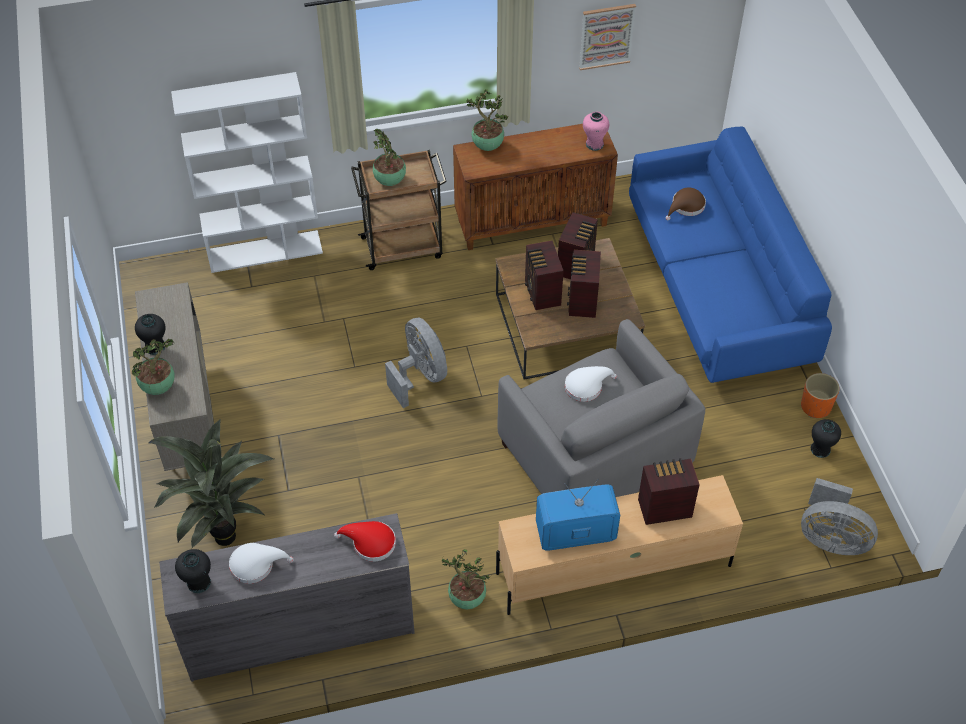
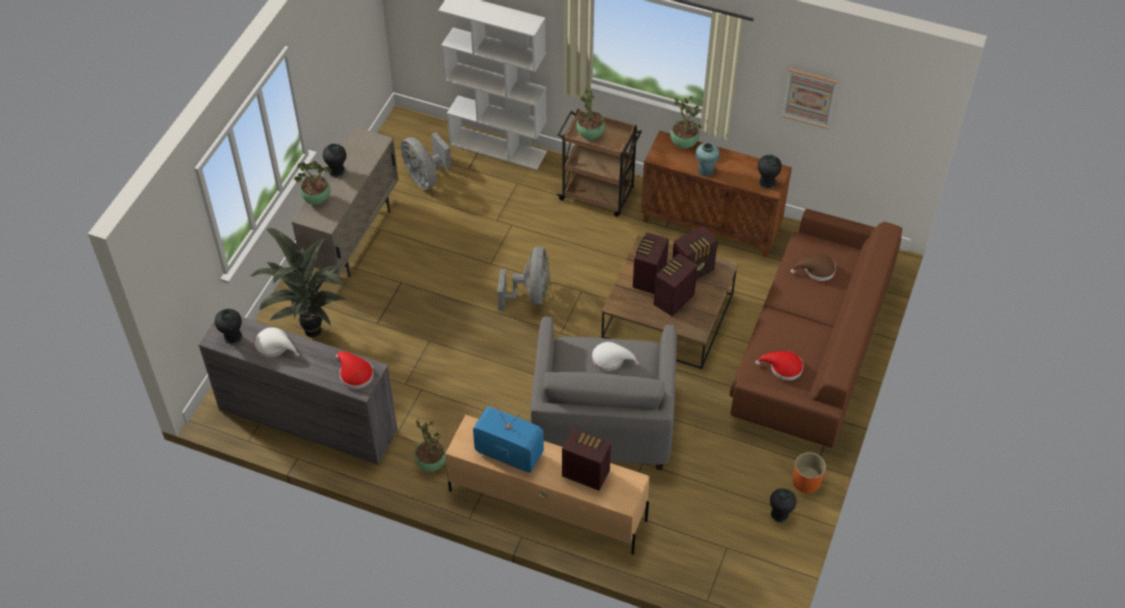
camera: 35 degrees right, 0 degrees up
pink vase [583,112,609,151] -> black vase [758,155,782,189]
blue sofa [629,127,832,383] -> brown sofa [730,209,902,448]
grey fan [801,478,878,555] -> grey fan moved to [401,132,452,189]
none -> turquoise vase [696,143,720,176]
none -> red hat [755,351,803,380]

